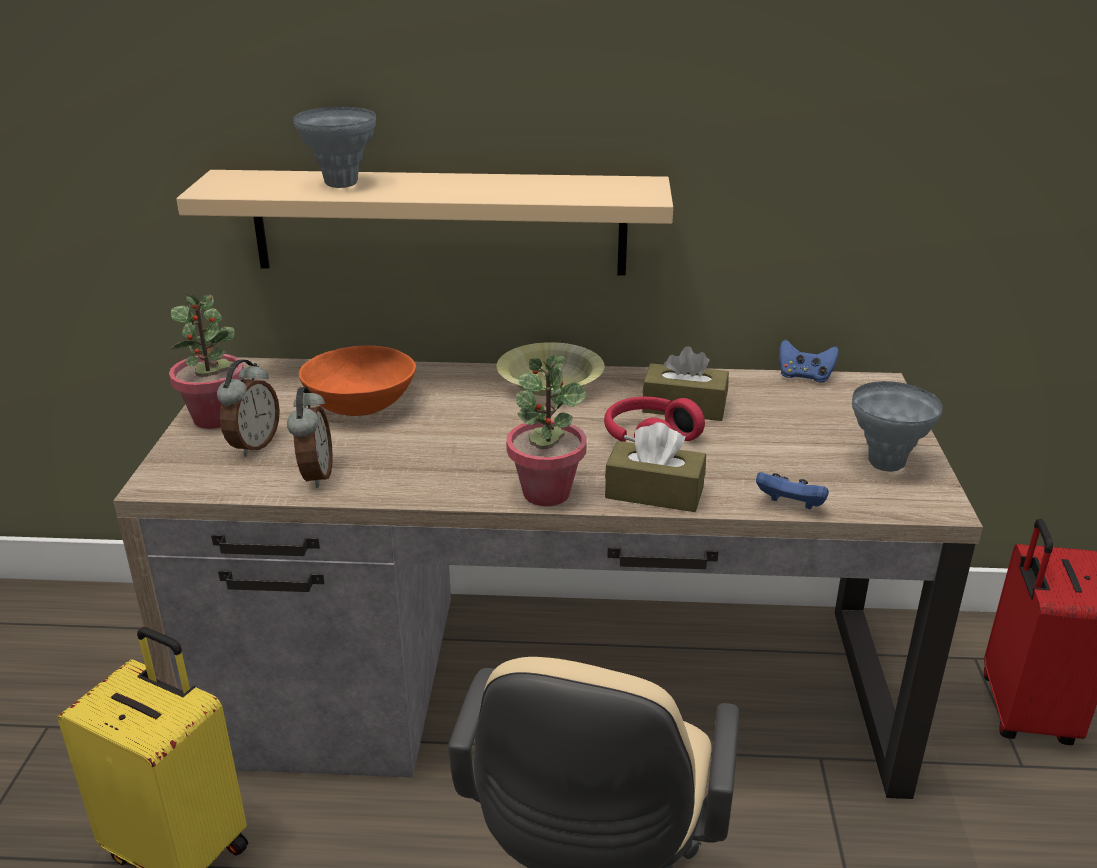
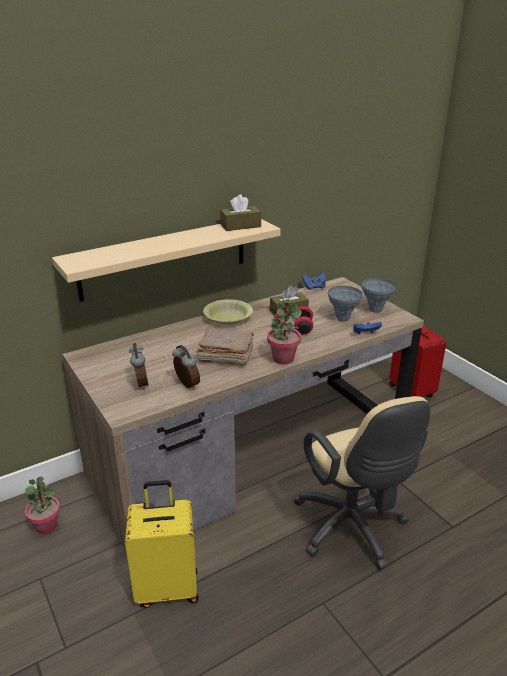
camera: 35 degrees left, 0 degrees up
potted plant [169,294,244,429] -> potted plant moved to [24,476,60,534]
grey vase [293,107,376,188] -> grey vase moved to [328,286,363,321]
orange bowl [299,345,416,416] -> none
brown tissue box [605,423,706,512] -> brown tissue box moved to [220,194,261,231]
none -> brown book [196,329,254,365]

